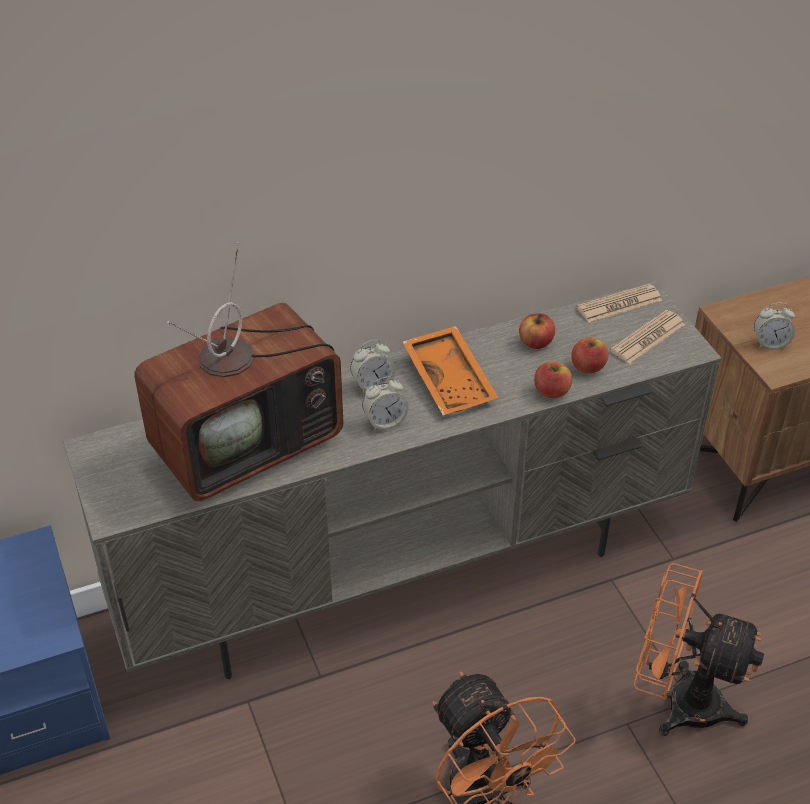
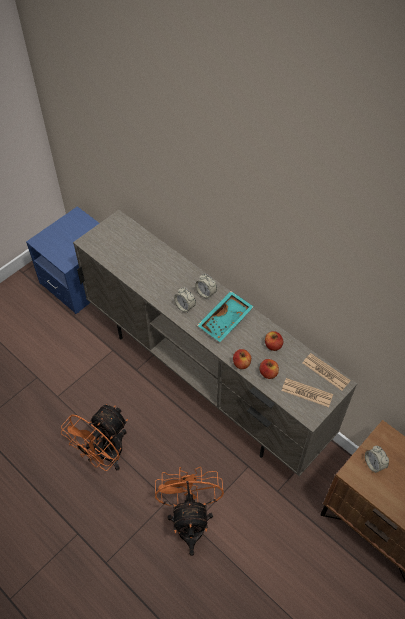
camera: 65 degrees right, 10 degrees up
television [134,242,343,501] -> none
orange tray [402,326,499,415] -> turquoise tray [197,291,254,342]

